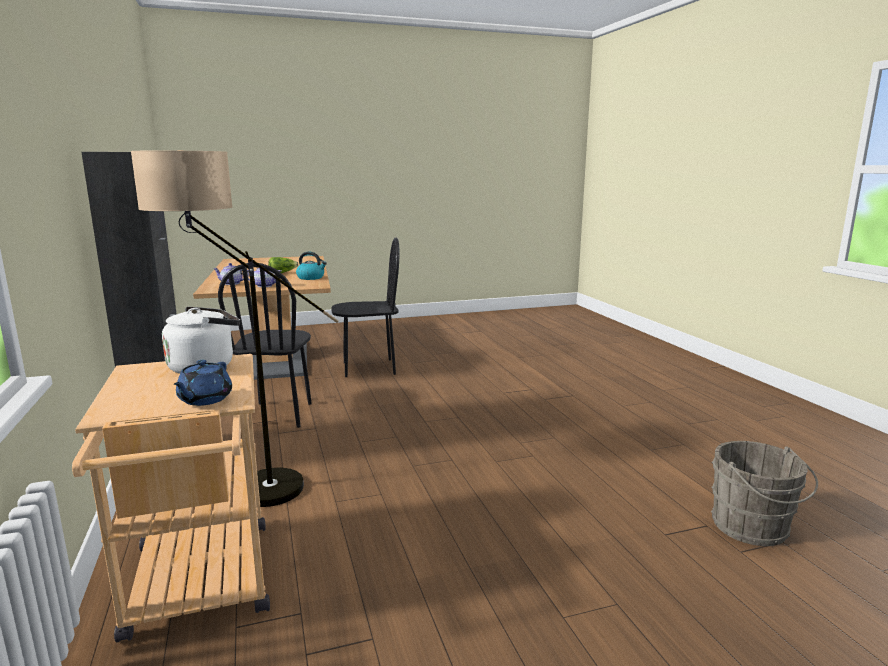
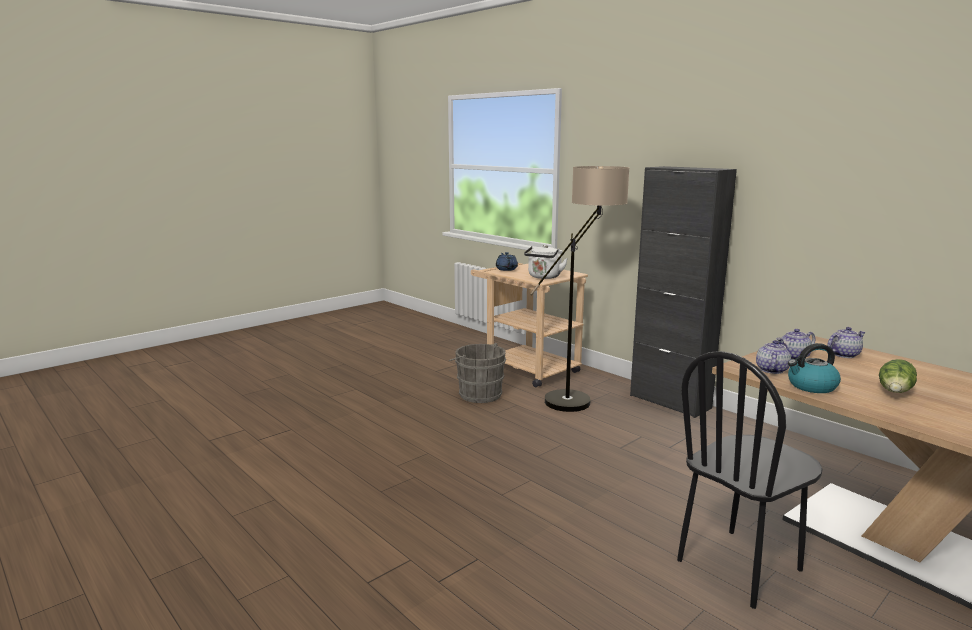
camera: 155 degrees right, 0 degrees up
black chair [218,263,312,428] -> none
grey bucket [711,441,818,546] -> grey bucket moved to [449,343,506,403]
none -> teapot [756,340,791,374]

